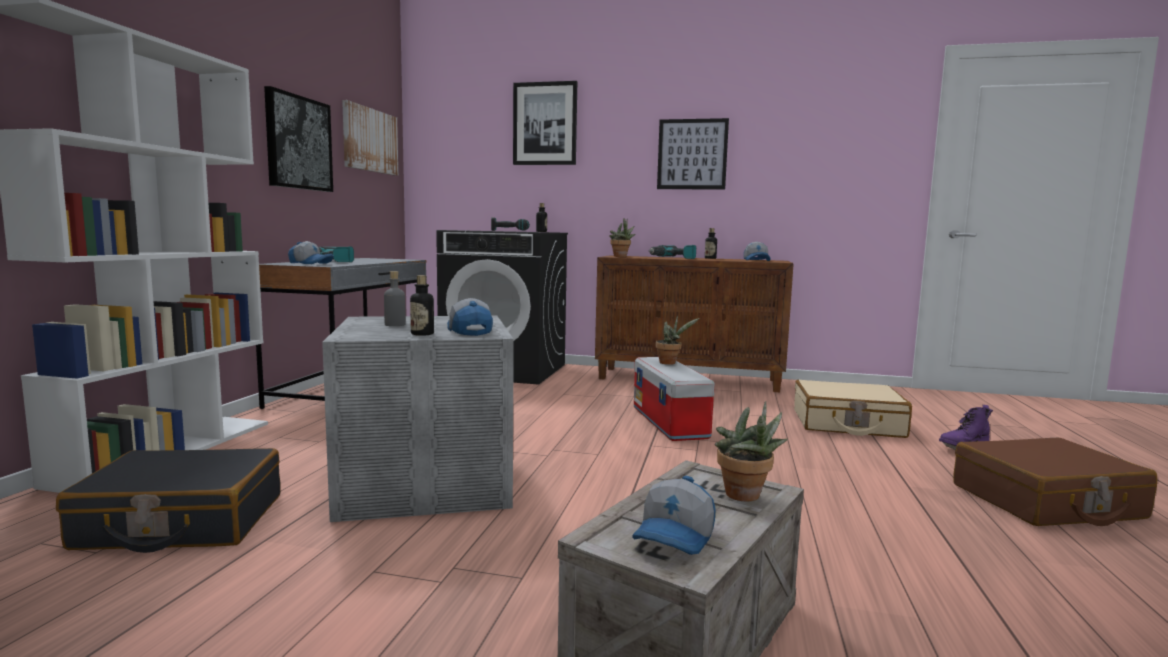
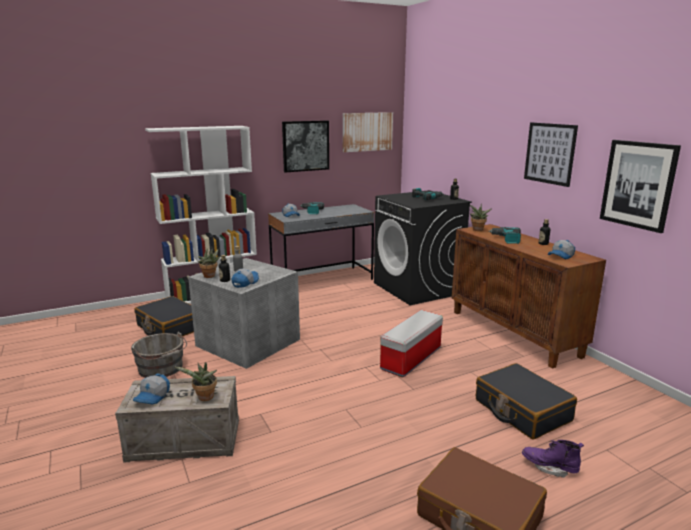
camera: 50 degrees right, 10 degrees up
picture [513,81,577,165] -> picture moved to [600,140,681,233]
cap [632,475,716,555] -> cap turned 60 degrees counterclockwise [133,373,170,405]
potted plant [656,316,700,365] -> potted plant moved to [198,247,221,278]
beige suitcase [794,380,912,438] -> black suitcase [476,363,577,440]
none -> grey bucket [131,332,187,378]

